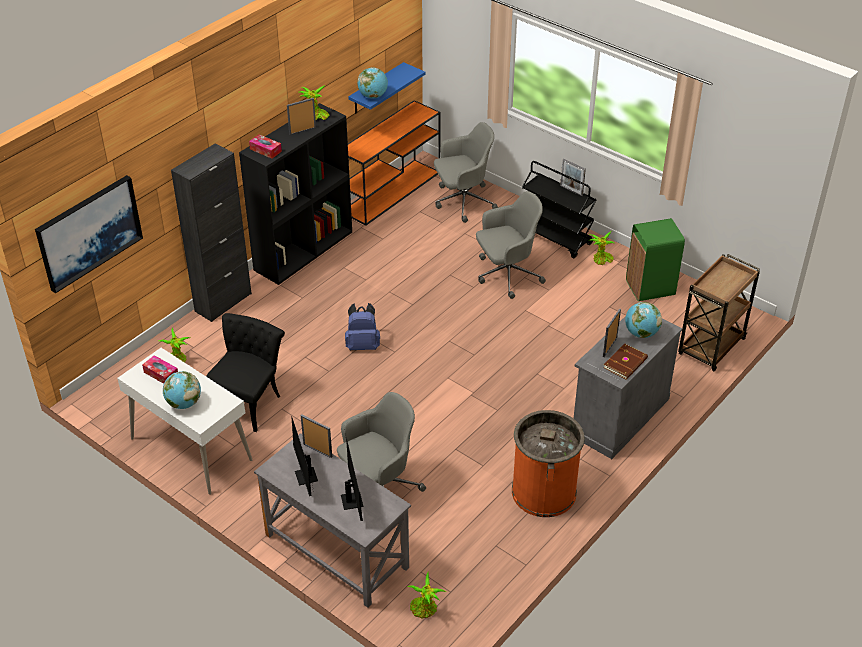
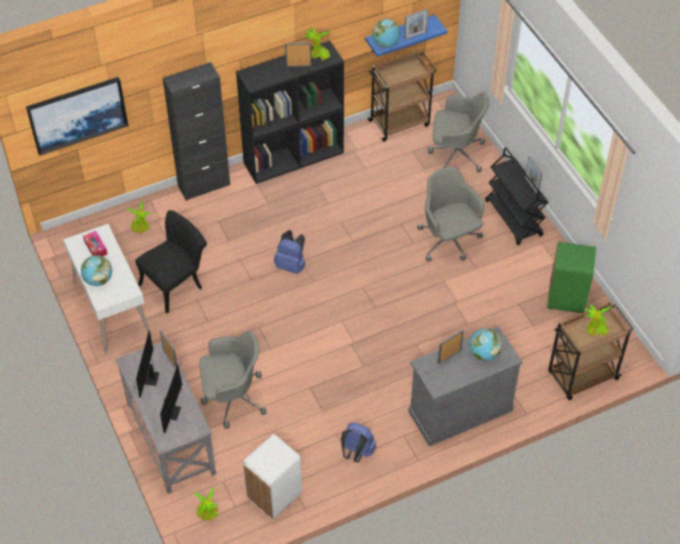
camera: 25 degrees right, 10 degrees up
tissue box [249,134,282,159] -> none
orange console table [348,100,441,225] -> brown cart [367,51,437,142]
grey office chair [476,191,546,299] -> grey office chair turned 120 degrees counterclockwise [417,167,485,262]
orange trash can [512,410,585,517] -> blue backpack [341,423,376,463]
potted plant [589,231,615,265] -> potted plant moved to [584,302,611,336]
brown book [604,344,648,380] -> none
none -> white trash can [243,434,302,520]
none -> picture frame [404,9,428,39]

